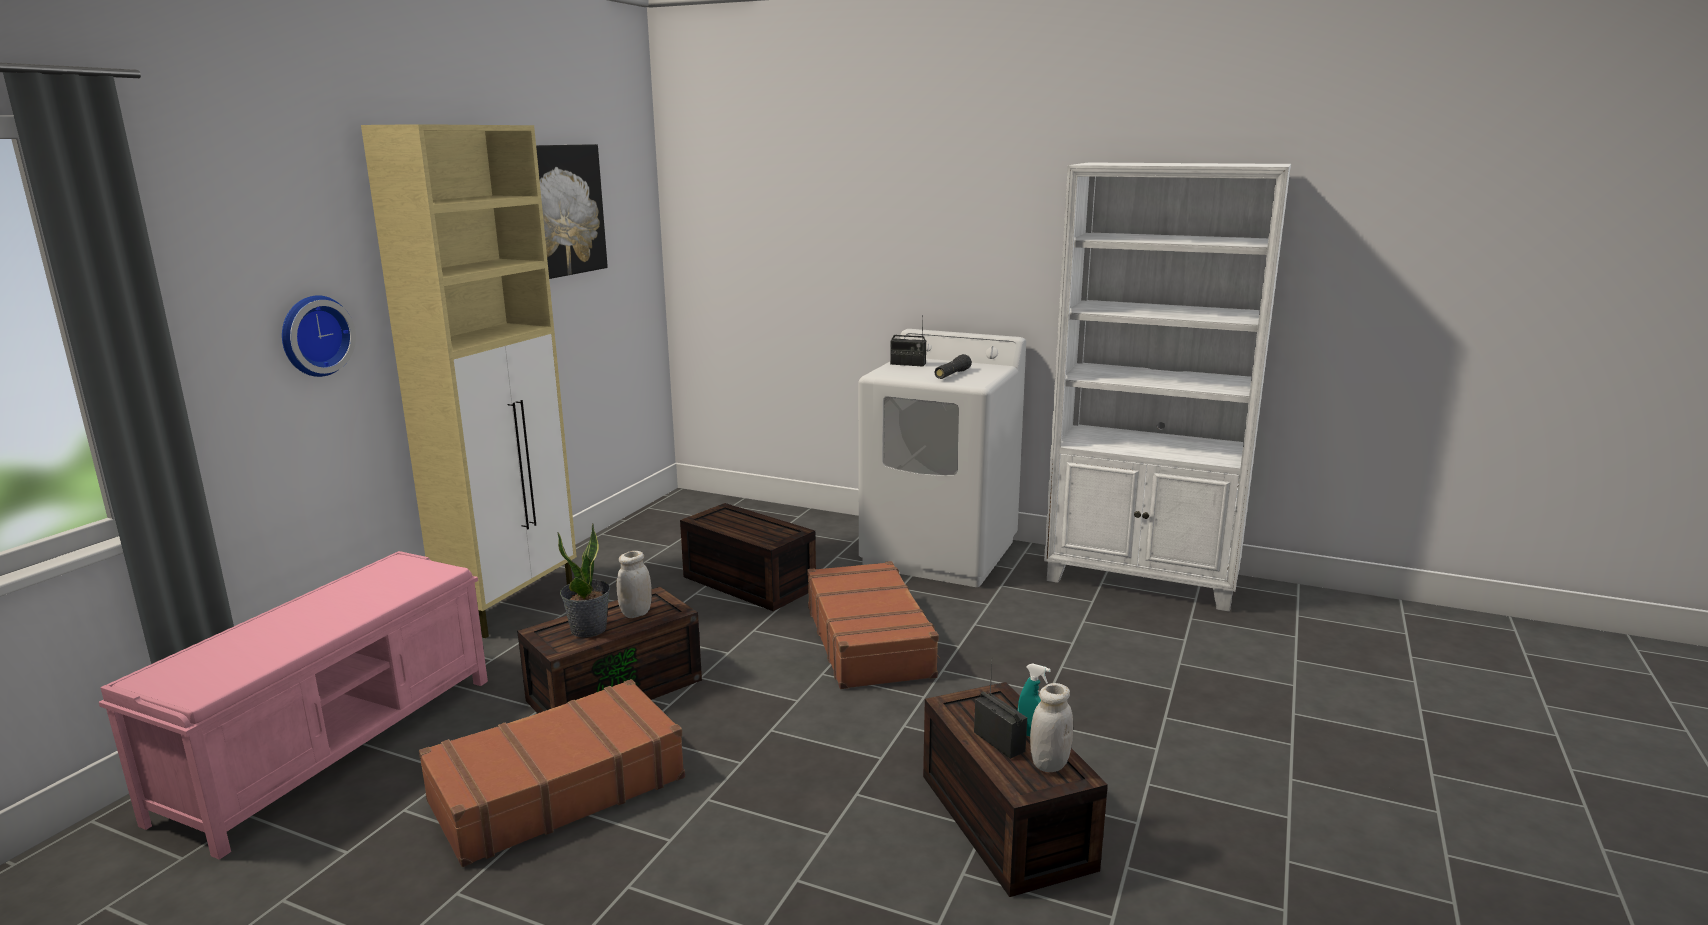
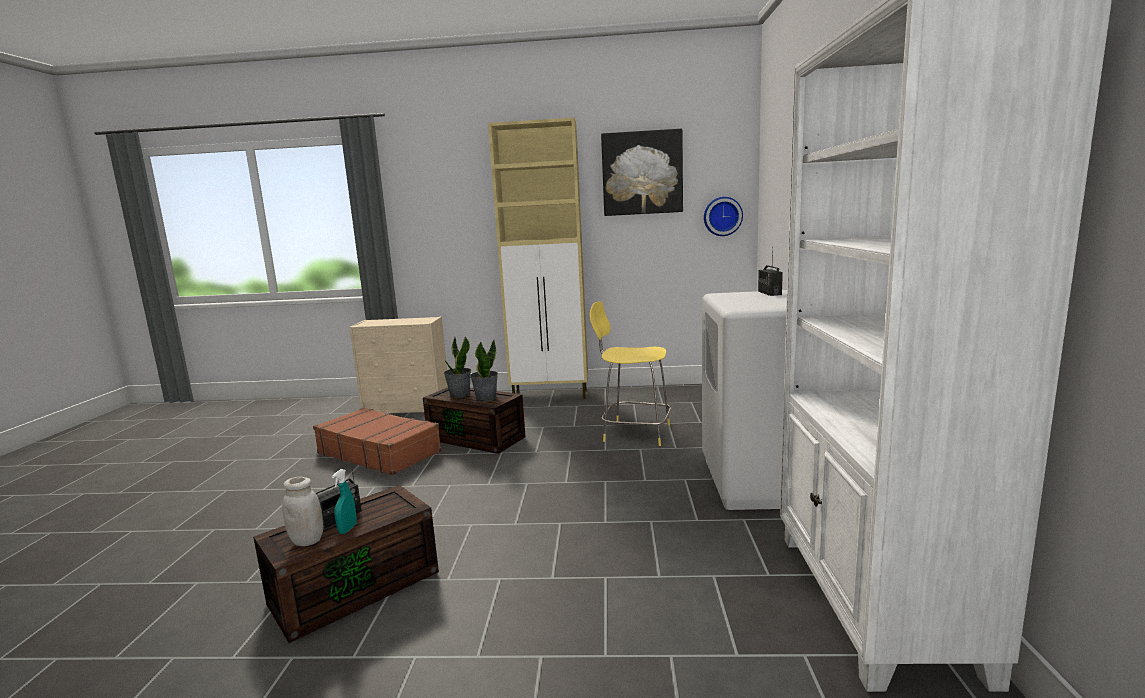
camera: 70 degrees right, 5 degrees down
pink bench [99,551,488,860] -> beige dresser [349,316,448,413]
wall clock [282,295,356,377] -> wall clock moved to [704,197,743,236]
white jar [617,551,652,618] -> potted plant [470,340,498,402]
brown storage box [680,503,816,611] -> yellow stool [590,301,672,446]
brown suitcase [807,561,941,689] -> none
black flashlight [934,354,972,379] -> none

